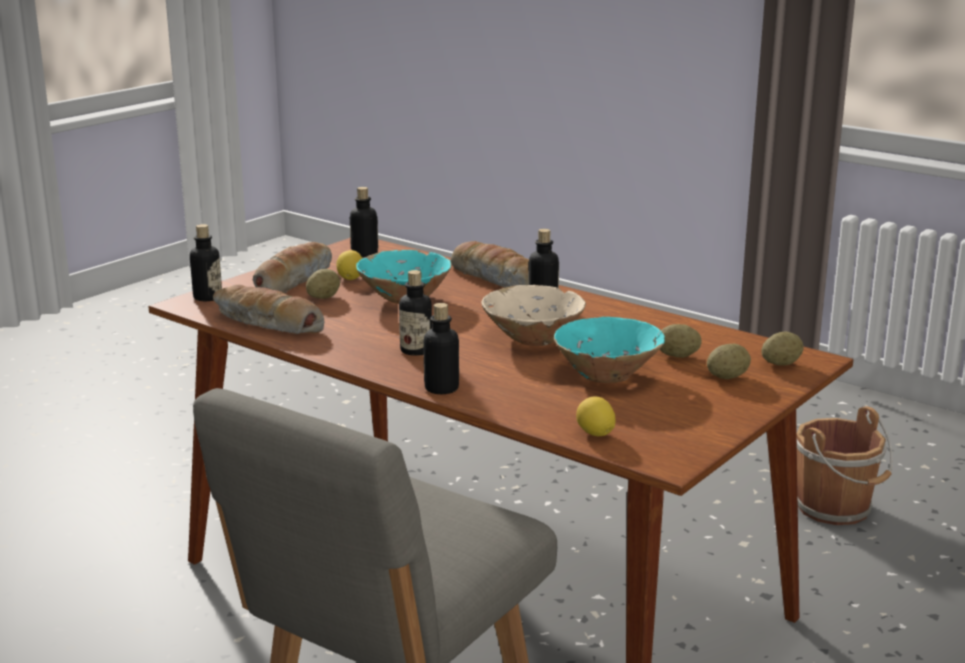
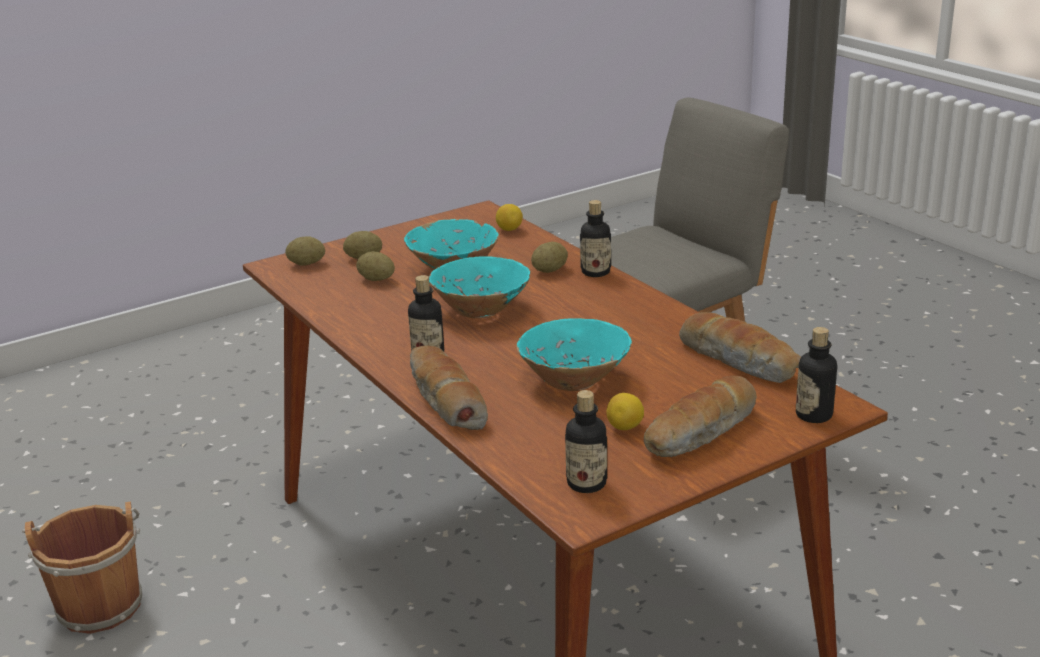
camera: 160 degrees left, 5 degrees up
potato [306,269,340,299] -> potato moved to [531,242,568,273]
bottle [399,270,432,356] -> none
beige bowl [481,285,586,346] -> turquoise bowl [429,256,530,319]

